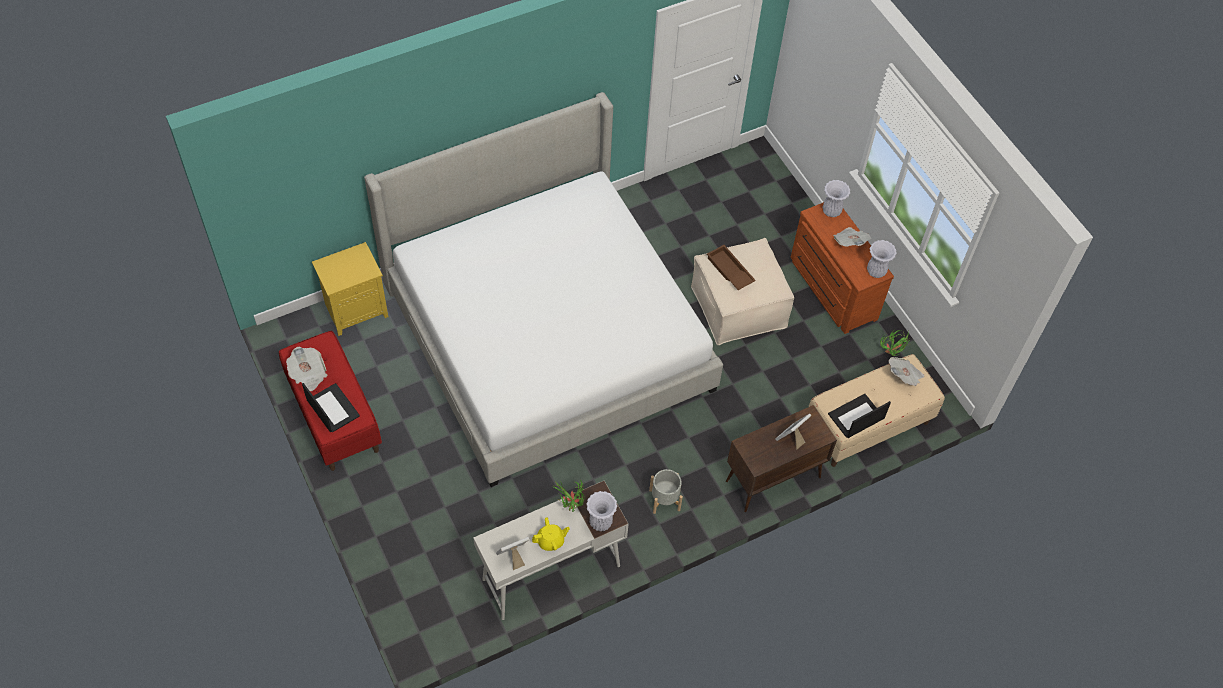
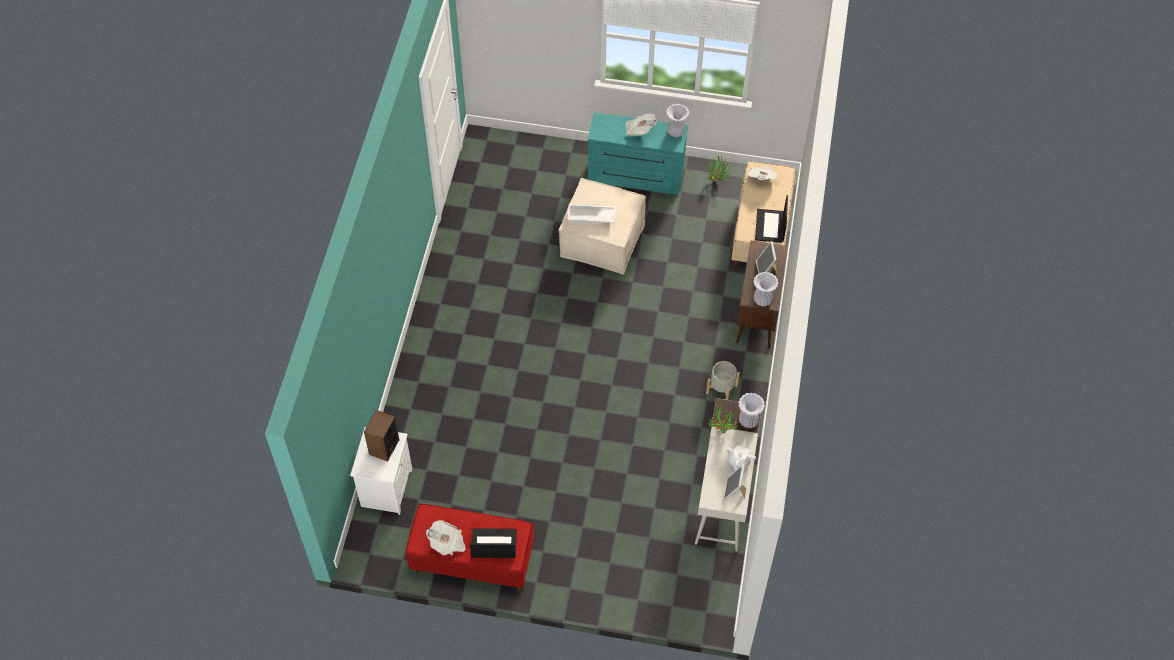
camera: 50 degrees left, 0 degrees up
yellow nightstand [312,242,388,336] -> white nightstand [350,427,412,515]
bed [364,92,723,487] -> none
yellow teapot [532,517,570,551] -> white teapot [726,439,756,470]
brown tray [707,245,756,290] -> white tray [568,204,616,224]
brown dresser [790,202,894,334] -> turquoise dresser [588,112,688,195]
white vase [822,180,851,217] -> white vase moved to [753,272,779,306]
none -> speaker [364,410,399,462]

